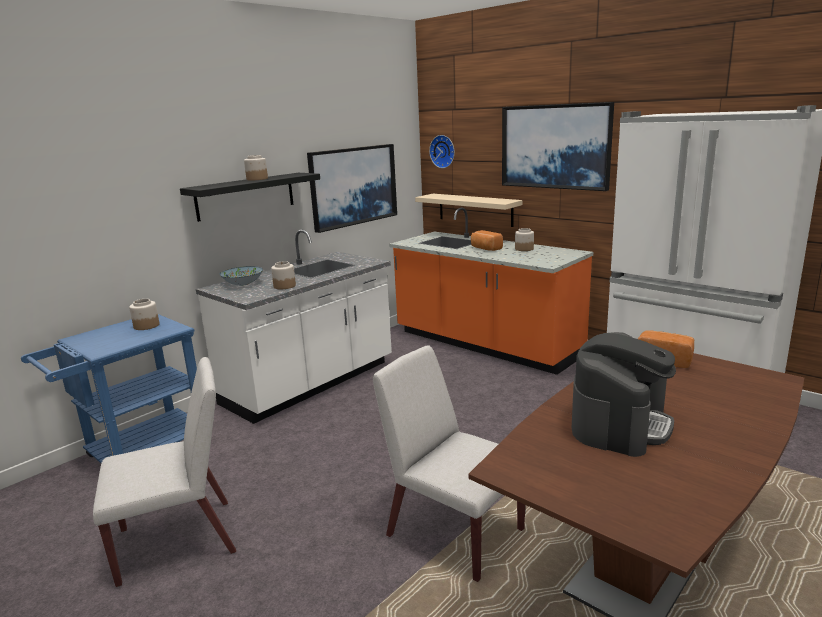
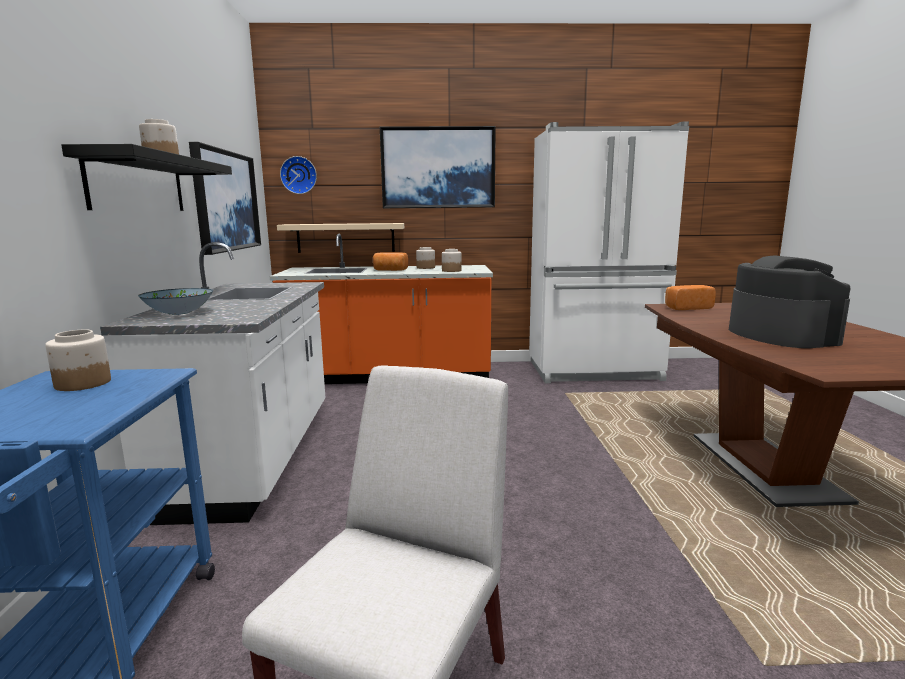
camera: 45 degrees left, 5 degrees down
jar [271,261,296,289] -> jar moved to [442,249,462,272]
white chair [373,346,525,582] -> none

